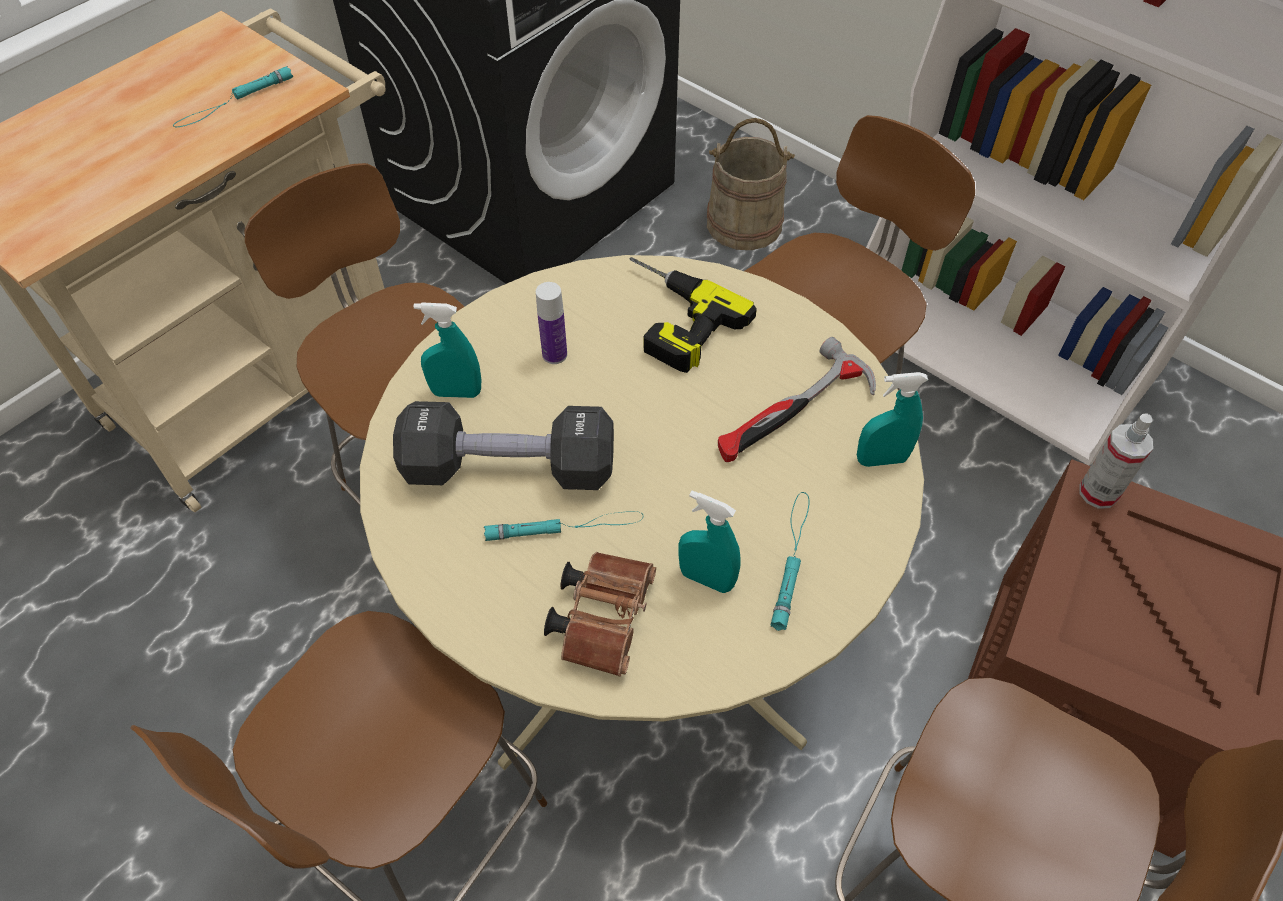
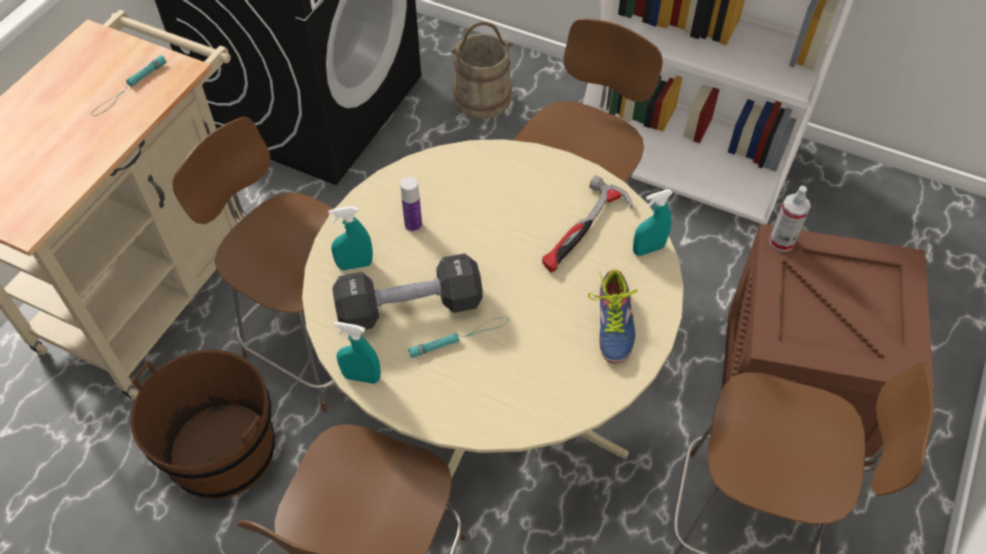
camera: 15 degrees left, 0 degrees up
brown binoculars [544,552,656,677] -> none
power drill [630,257,757,373] -> none
turquoise spray bottle [678,491,741,593] -> turquoise spray bottle moved to [333,322,381,384]
turquoise flashlight [771,492,810,631] -> shoe [588,270,637,364]
none -> brown bucket [131,349,275,499]

